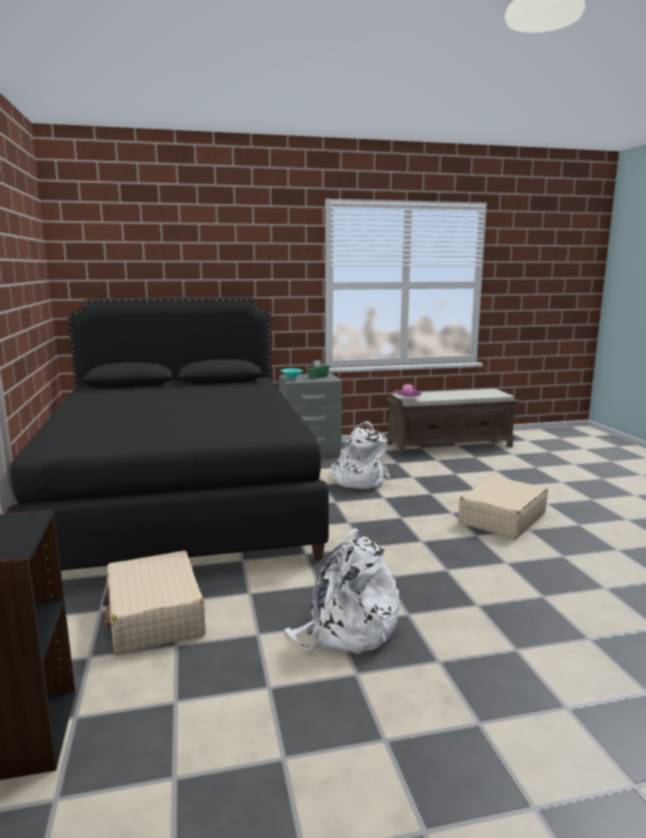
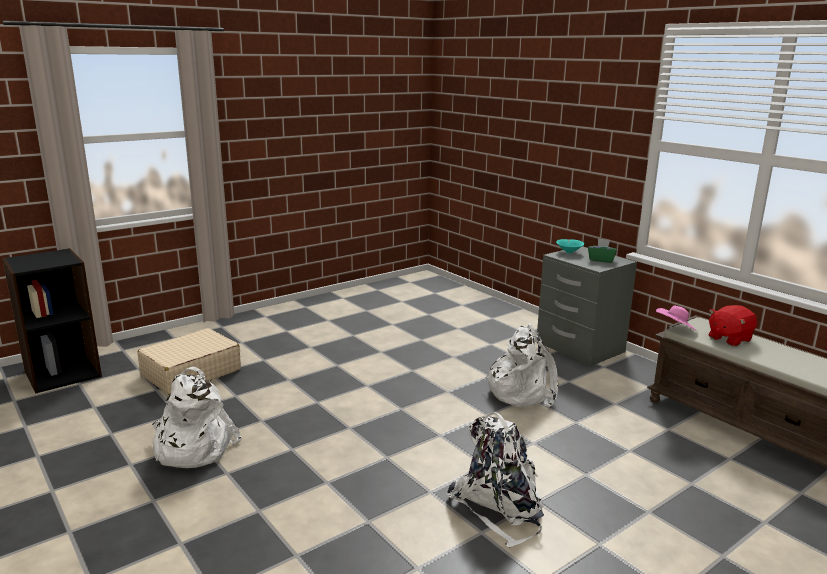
camera: 65 degrees right, 5 degrees up
black bed [6,297,329,571] -> none
beige suitcase [458,476,548,539] -> white backpack [446,412,544,548]
none -> red plush toy [709,305,757,346]

